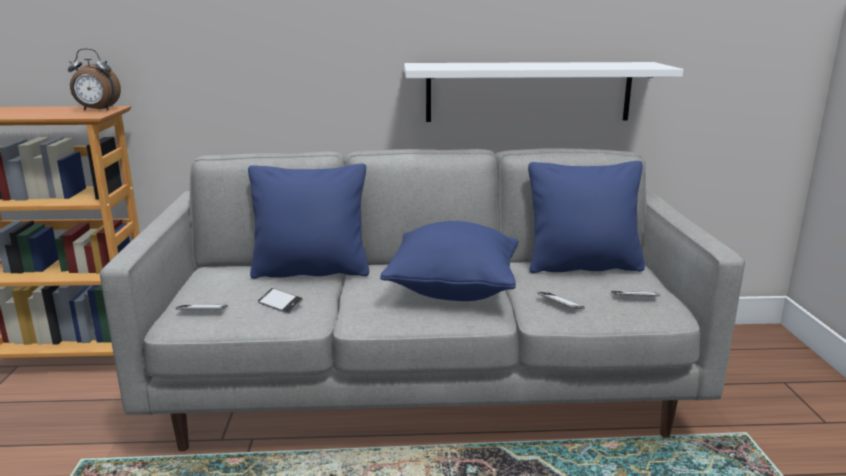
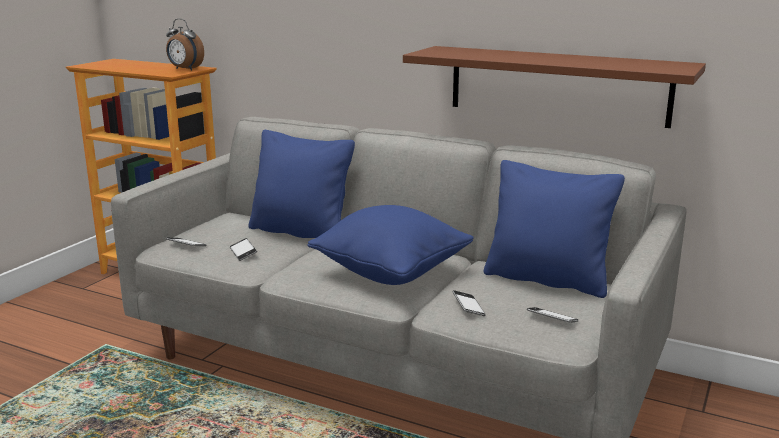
camera: 30 degrees right, 0 degrees up
white shelf [404,62,683,122] -> brown shelf [403,46,706,128]

